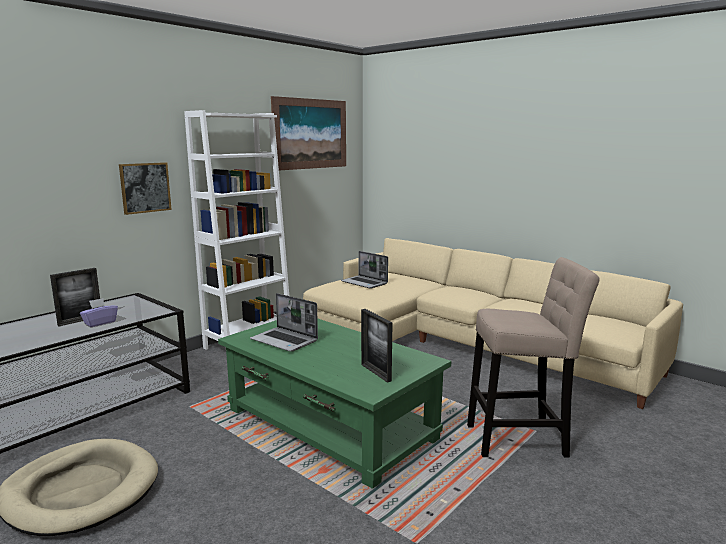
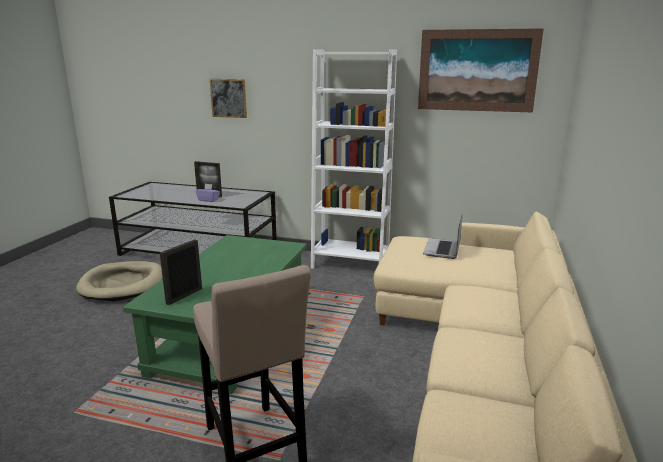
camera: 65 degrees right, 5 degrees up
picture [119,162,172,215] -> picture moved to [210,79,247,118]
laptop [250,293,318,352] -> none

